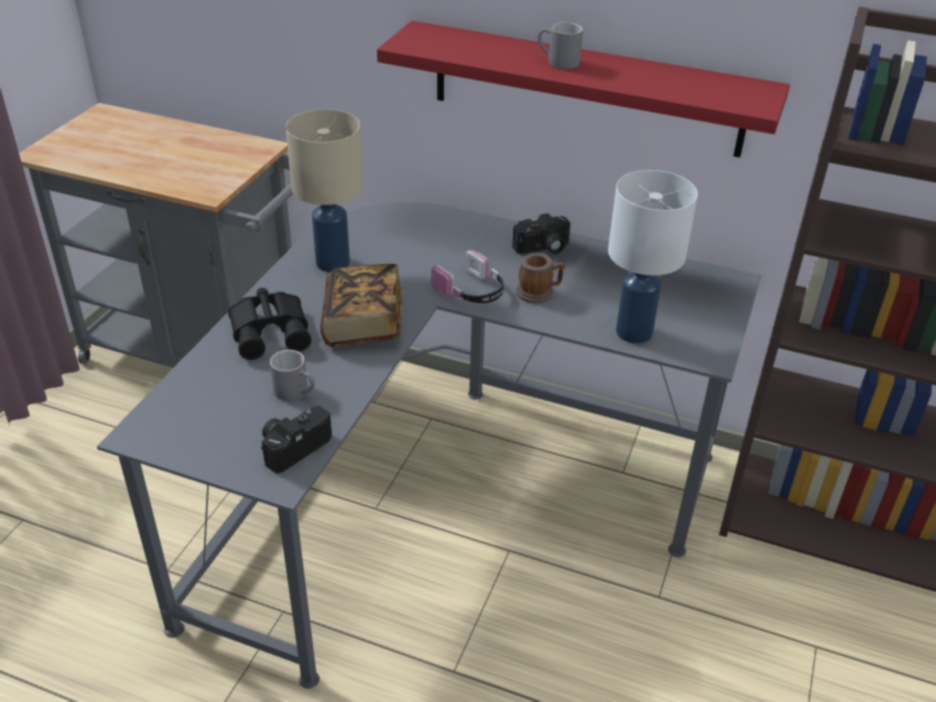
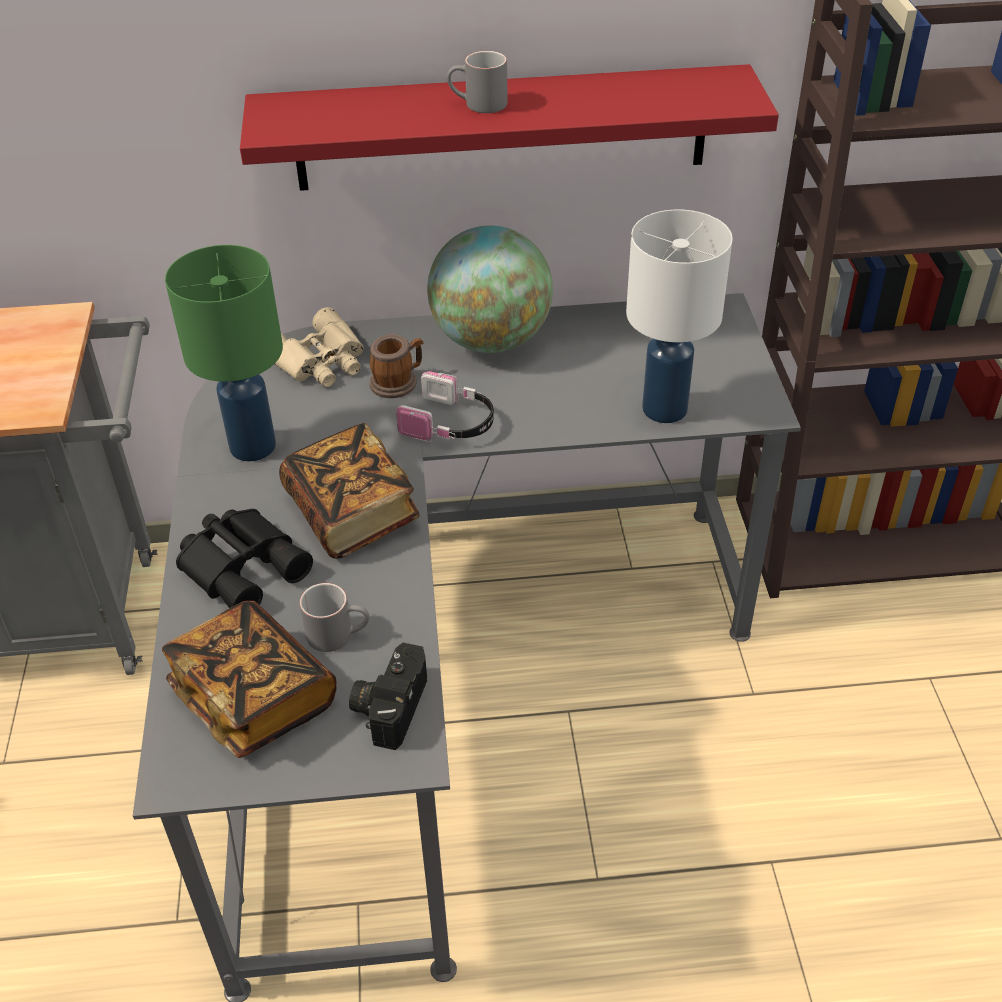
camera: 25 degrees left, 5 degrees up
beige table lamp [286,109,363,272] -> green table lamp [165,245,283,461]
camera [512,213,570,254] -> globe [427,225,553,353]
mug [516,253,565,303] -> mug moved to [369,334,423,398]
none -> book [162,601,337,758]
none -> beige binoculars [275,307,364,387]

